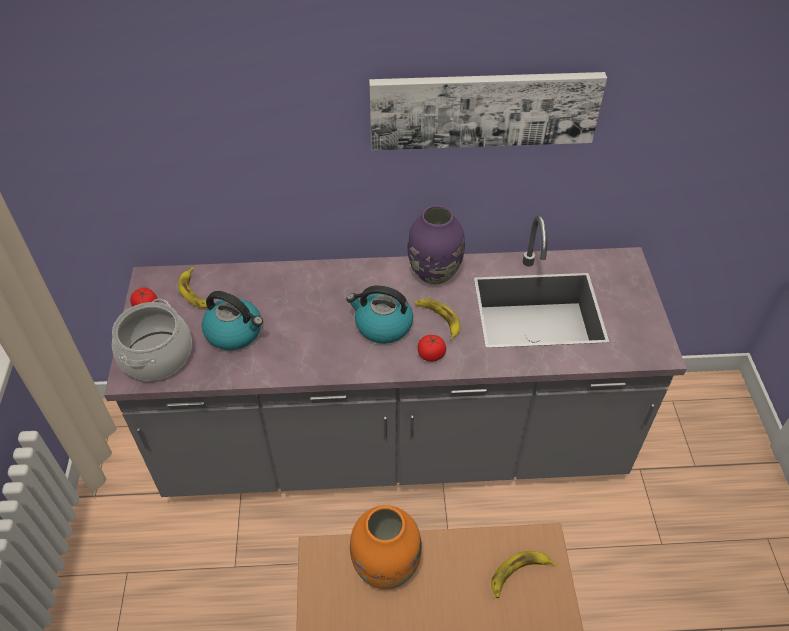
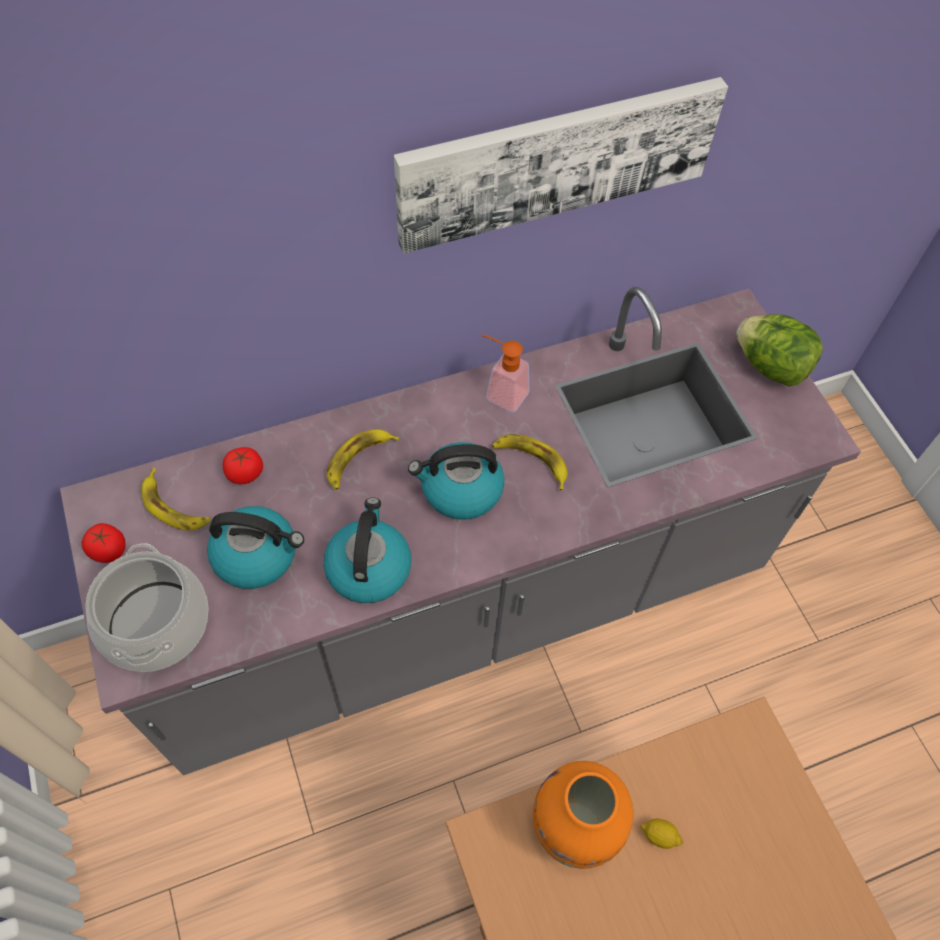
camera: 20 degrees left, 10 degrees up
purple vase [407,205,465,284] -> soap dispenser [482,334,529,413]
tomato [418,335,446,362] -> tomato moved to [223,447,263,484]
banana [491,551,557,598] -> banana moved to [327,429,400,490]
none -> kettle [324,497,411,603]
none -> lemon [640,818,683,849]
none -> lettuce [736,314,823,386]

